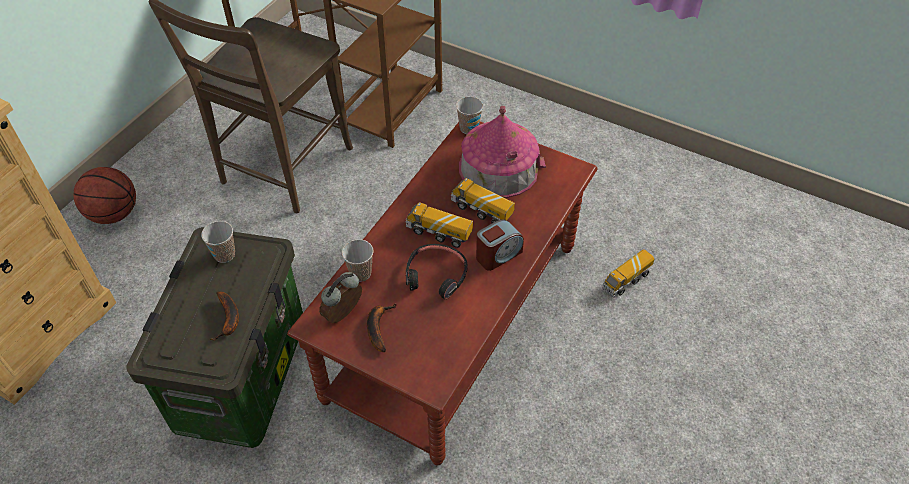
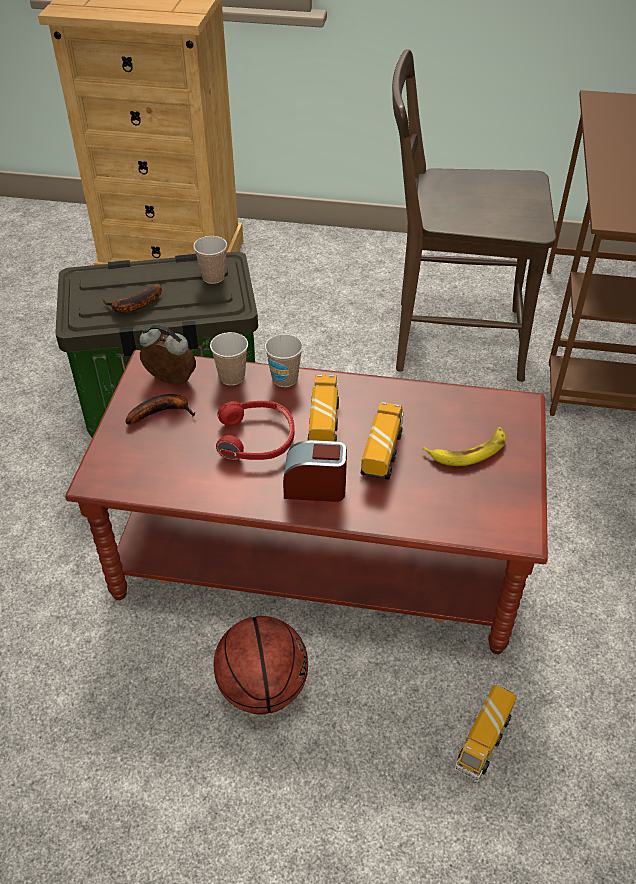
camera: 70 degrees right, 5 degrees down
basketball [73,167,136,224] -> basketball moved to [214,616,308,715]
black headphones [406,244,468,300] -> red headphones [216,401,295,461]
cup [456,96,483,134] -> cup moved to [265,334,303,387]
toy house [459,106,546,198] -> banana [423,427,506,466]
alarm clock [476,219,524,271] -> alarm clock turned 150 degrees clockwise [283,440,347,502]
toy truck [602,249,655,298] -> toy truck turned 90 degrees counterclockwise [454,685,517,783]

